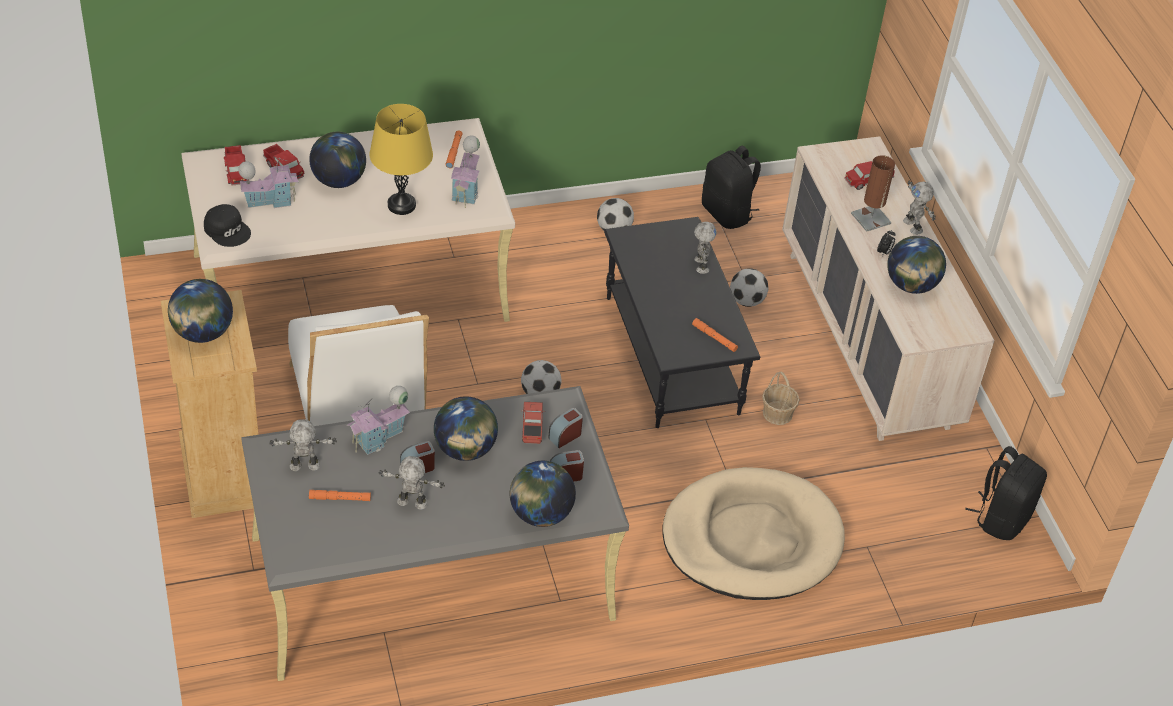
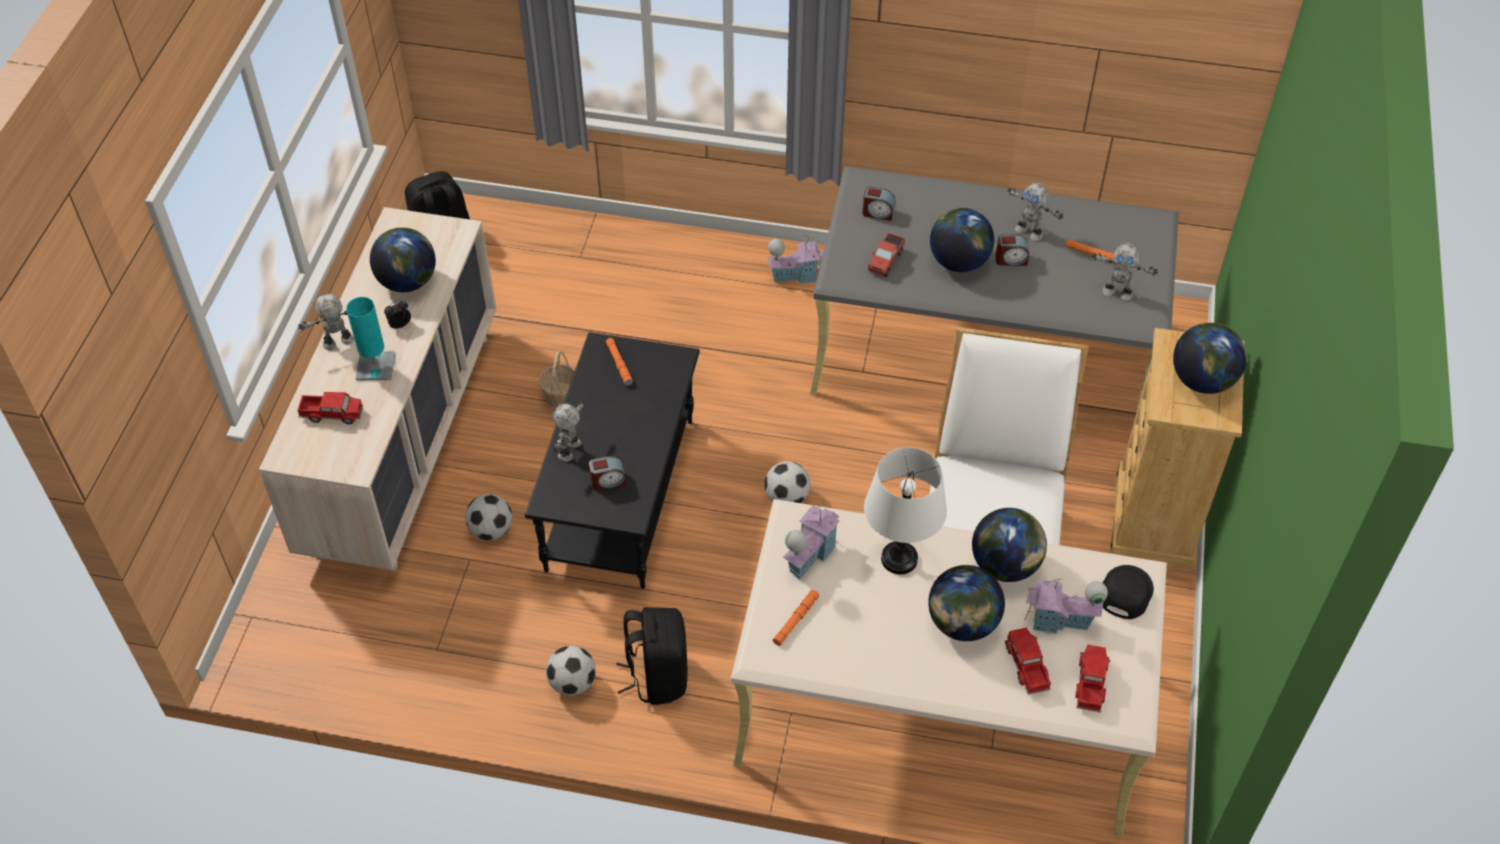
camera: 150 degrees left, 5 degrees up
black cap [204,204,251,247] -> black cap turned 45 degrees clockwise [1103,565,1154,619]
toy house [346,386,410,455] -> toy house moved to [768,235,824,284]
yellow table lamp [369,104,433,215] -> white table lamp [864,447,947,574]
globe [510,461,576,527] -> globe moved to [972,508,1047,582]
alarm clock [548,408,583,448] -> alarm clock moved to [589,456,626,491]
beige dog bed [663,467,845,600] -> none
black backpack [702,146,761,229] -> black backpack moved to [616,607,688,705]
brown table lamp [851,155,895,232] -> turquoise table lamp [346,297,395,380]
toy robot [903,180,936,235] -> toy robot turned 120 degrees counterclockwise [298,293,354,350]

